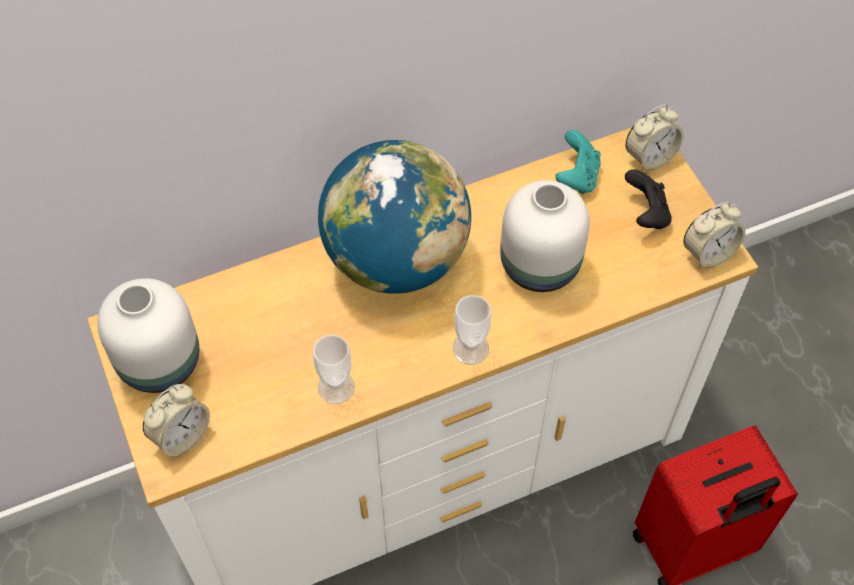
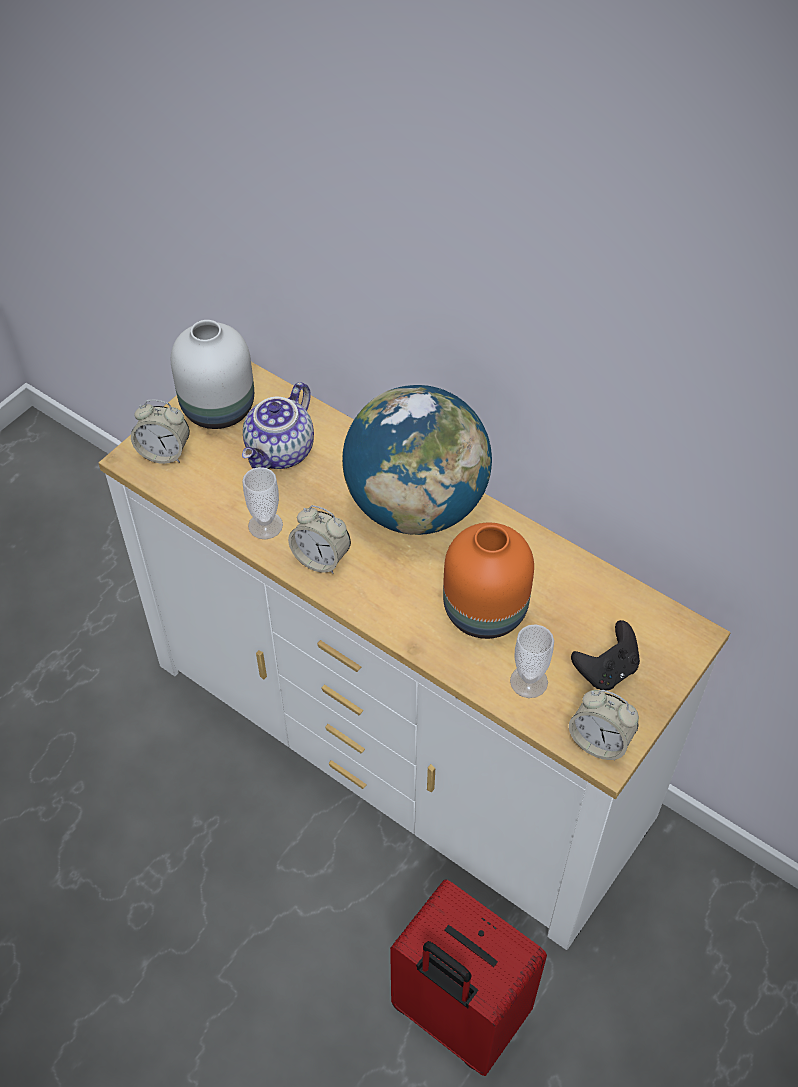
camera: 60 degrees right, 5 degrees down
cup [453,295,491,365] -> cup moved to [510,624,554,698]
white vase [500,180,590,292] -> orange vase [443,523,534,639]
turquoise game controller [555,130,601,194] -> none
alarm clock [625,104,684,172] -> alarm clock moved to [288,505,351,574]
none -> teapot [242,382,314,469]

